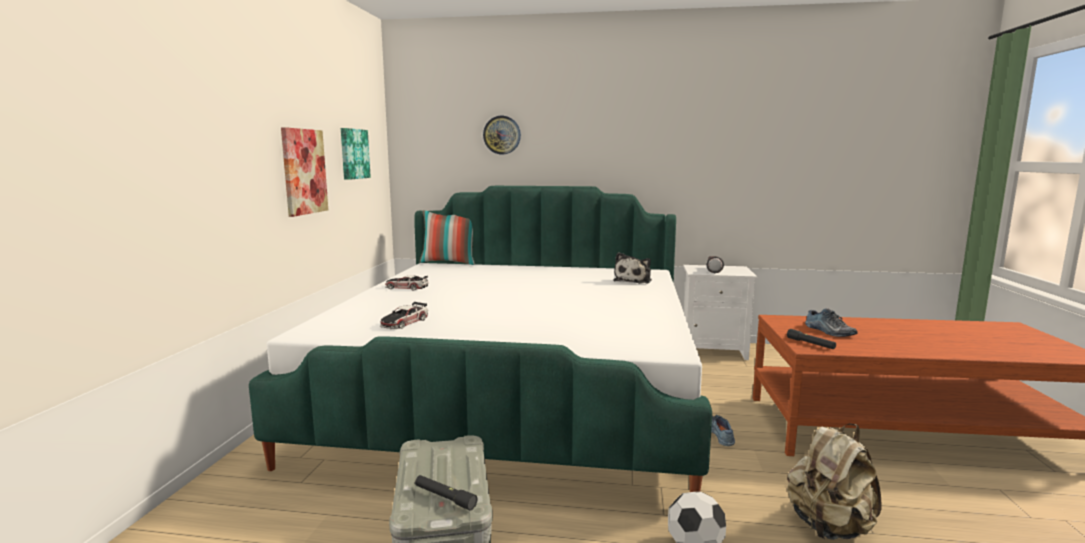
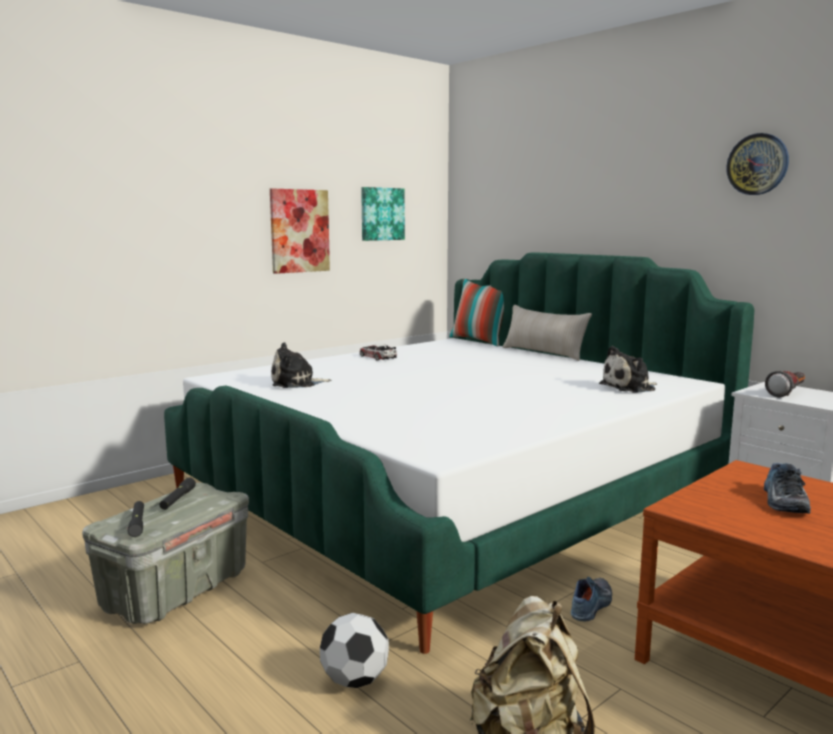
camera: 40 degrees right, 0 degrees up
toy car [380,302,428,329] -> plush toy [271,342,331,388]
wall clock [483,116,521,154] -> wall clock moved to [726,133,789,195]
black flashlight [787,329,836,349] -> black flashlight moved to [160,478,196,510]
none -> beige pillow [503,305,592,361]

